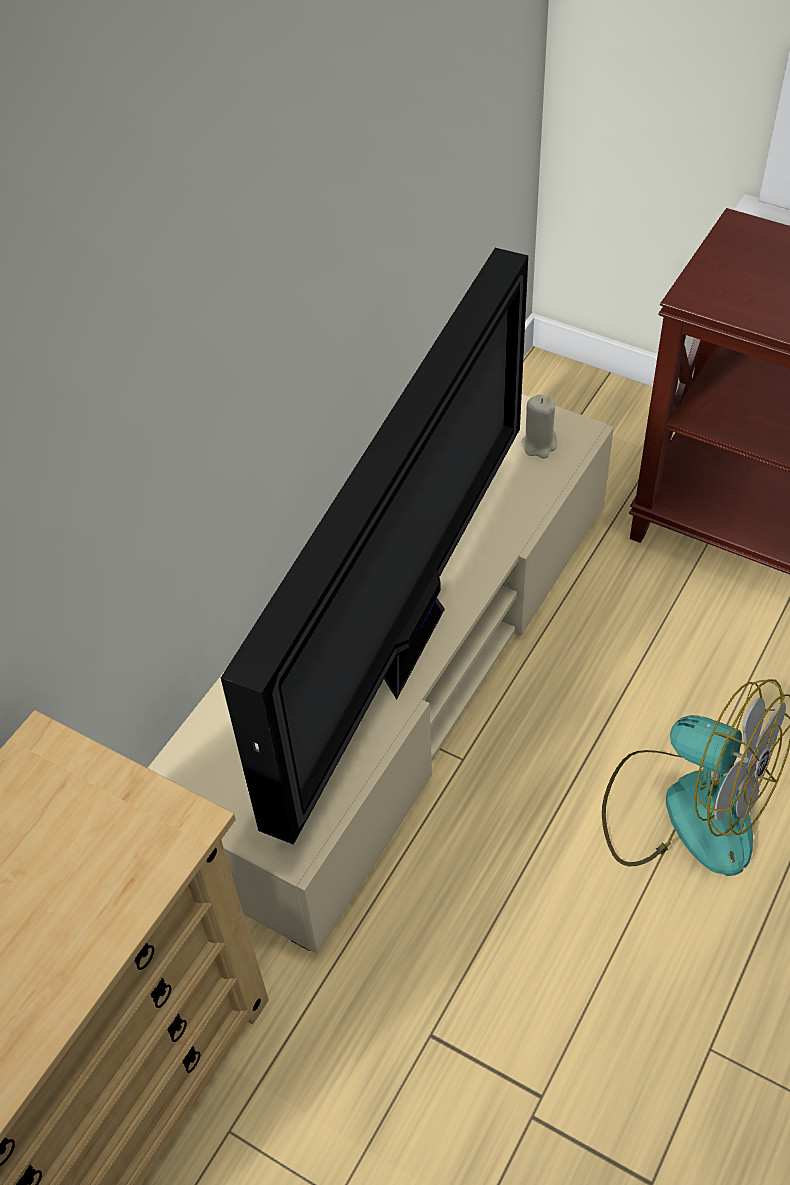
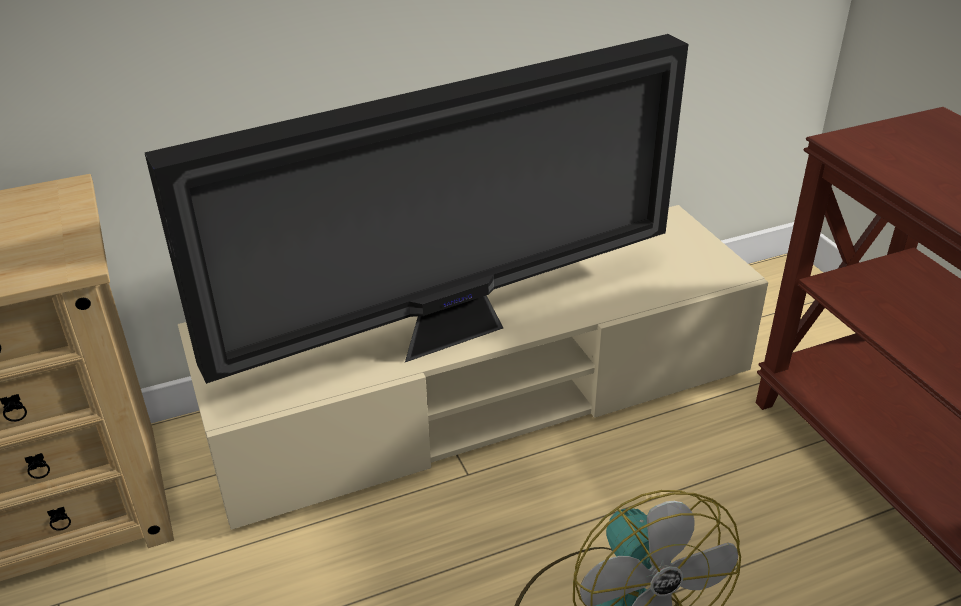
camera: 35 degrees right, 15 degrees down
beige candle [521,394,557,459] -> none

